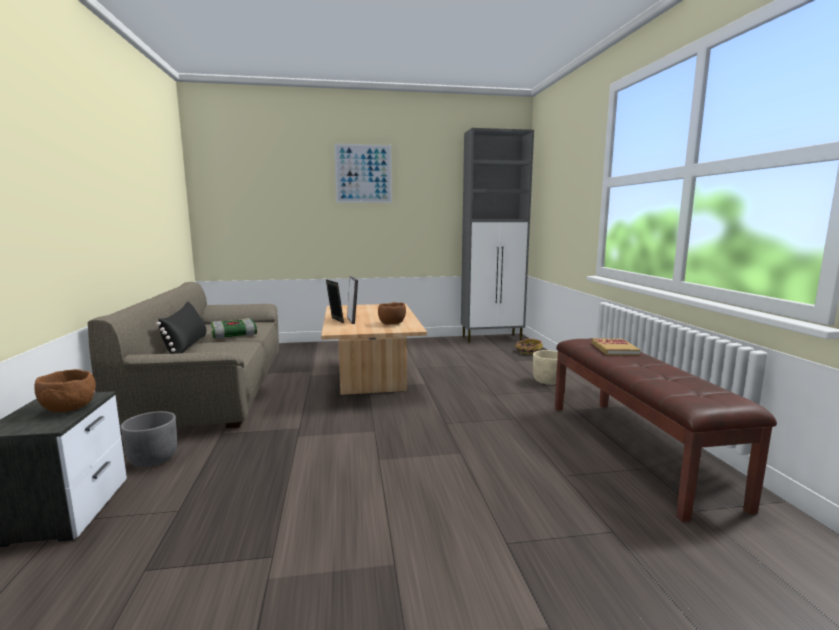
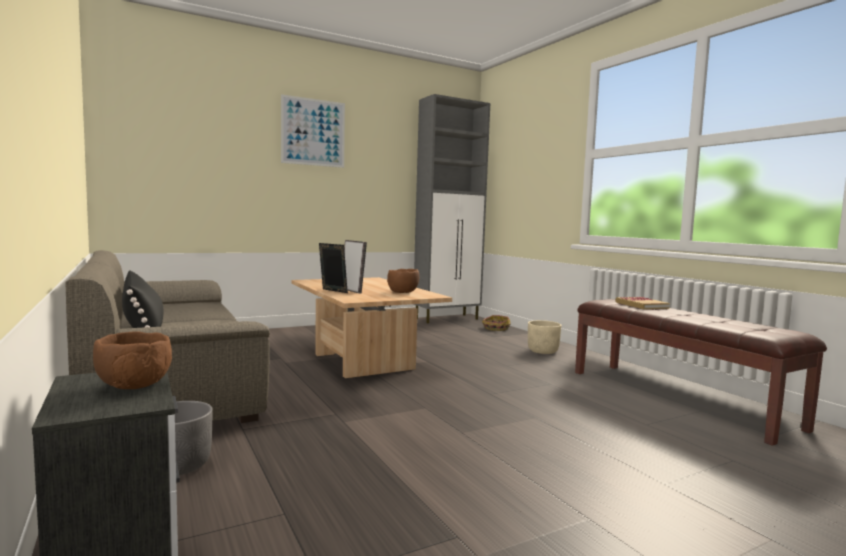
camera: 20 degrees left, 5 degrees down
book [210,318,257,339] -> none

